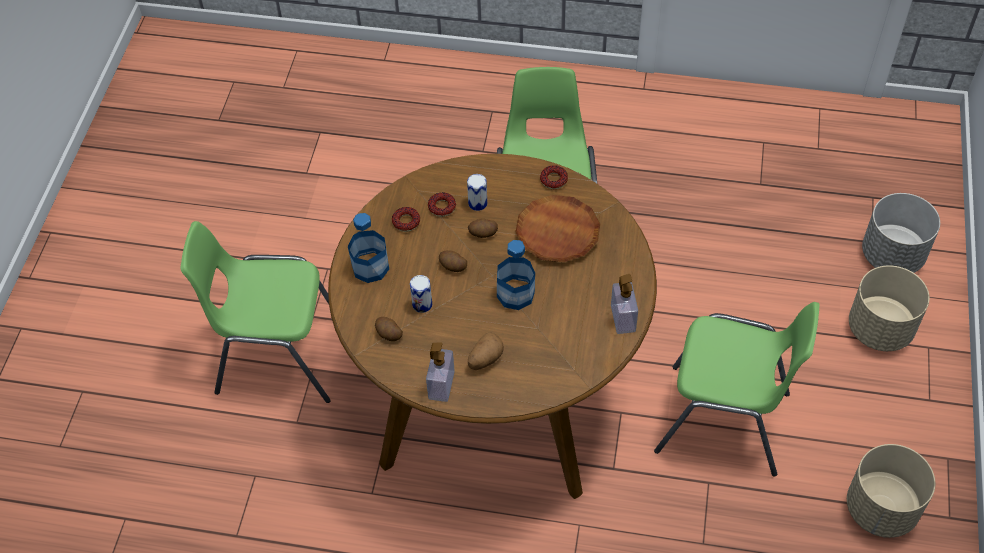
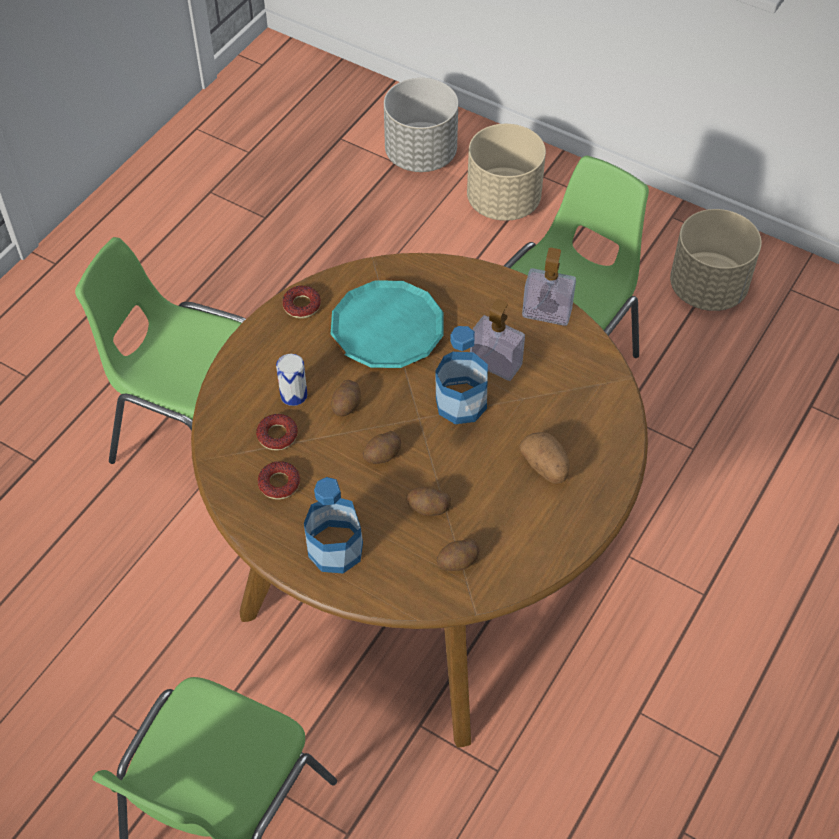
camera: 70 degrees left, 0 degrees up
can [410,275,432,313] -> potato [407,487,451,516]
soap dispenser [426,342,455,402] -> soap dispenser moved to [470,299,525,381]
brown plate [515,195,600,262] -> turquoise plate [331,281,444,368]

